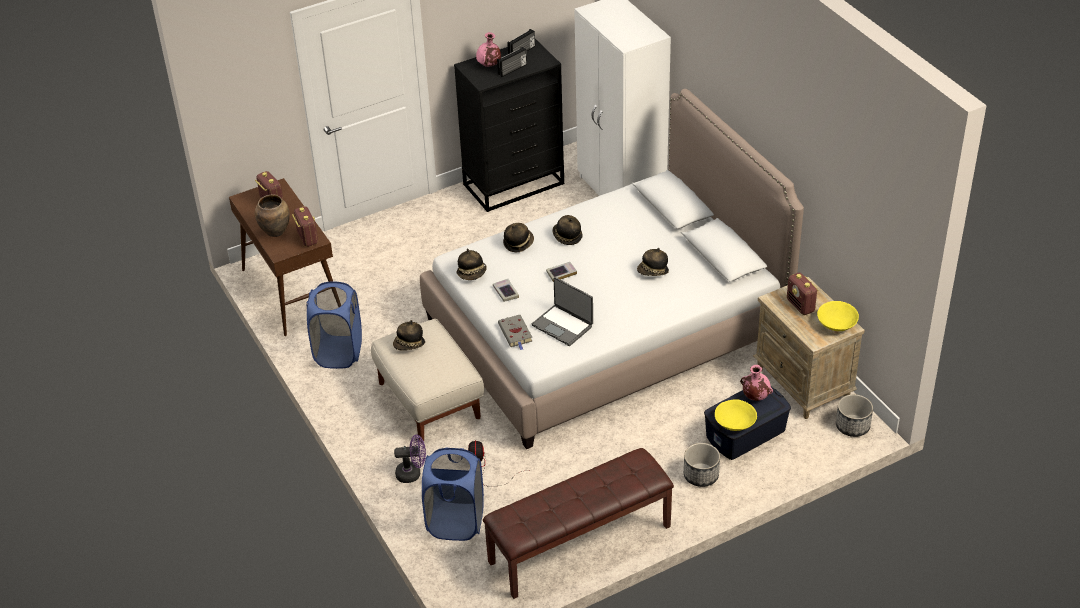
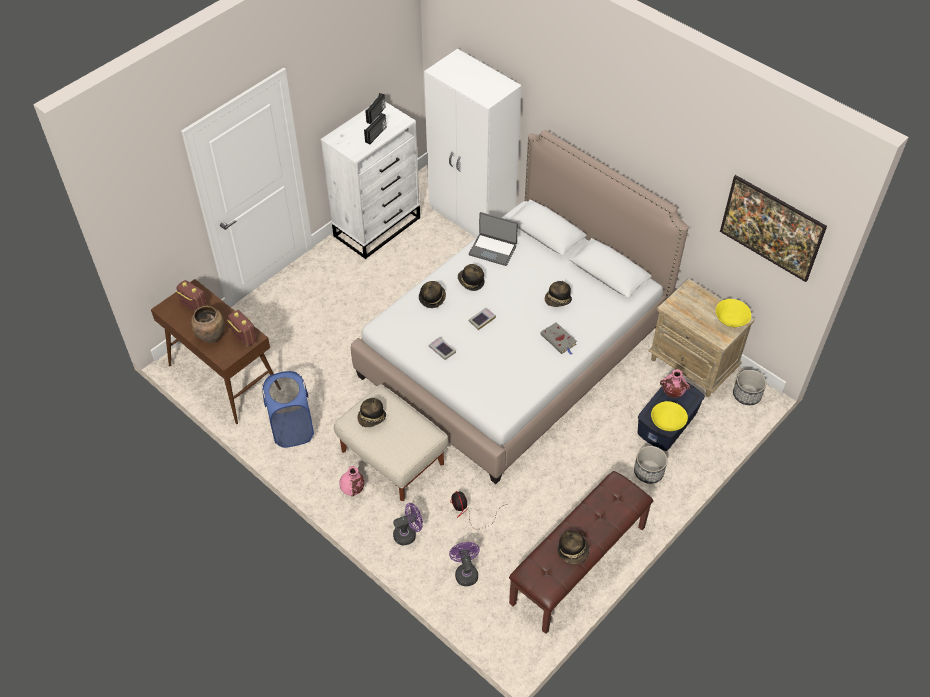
camera: 20 degrees left, 10 degrees up
blue laundry basket [422,447,484,541] -> purple fan [449,542,480,586]
black dresser [454,39,564,212] -> white dresser [321,102,420,259]
hat [457,248,487,280] -> hat moved to [557,530,590,564]
pink vase [476,32,501,67] -> pink vase moved to [339,466,364,496]
grey book [498,315,533,350] -> grey book moved to [540,322,577,355]
laptop [531,277,593,346] -> laptop moved to [469,212,518,266]
radio [787,273,819,315] -> none
none -> picture [720,175,827,282]

